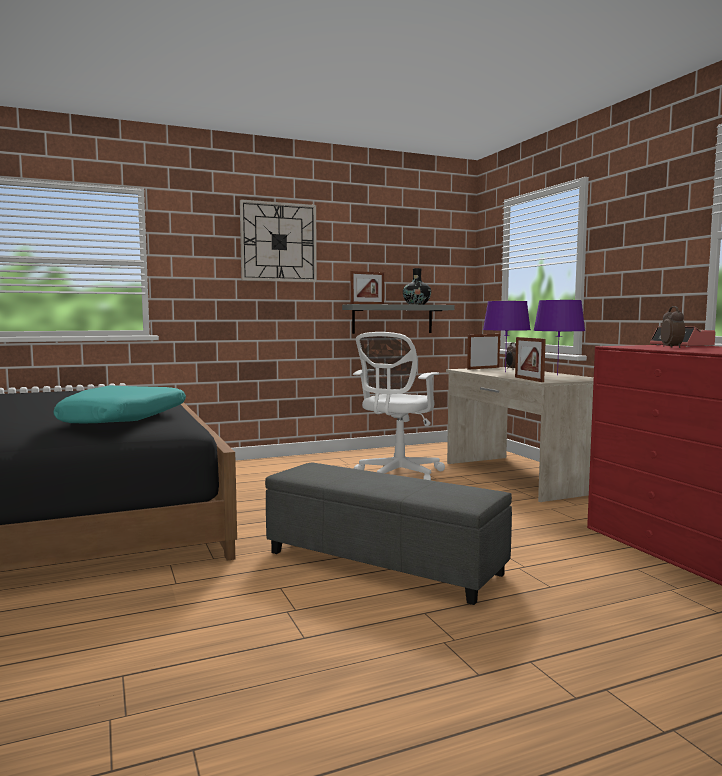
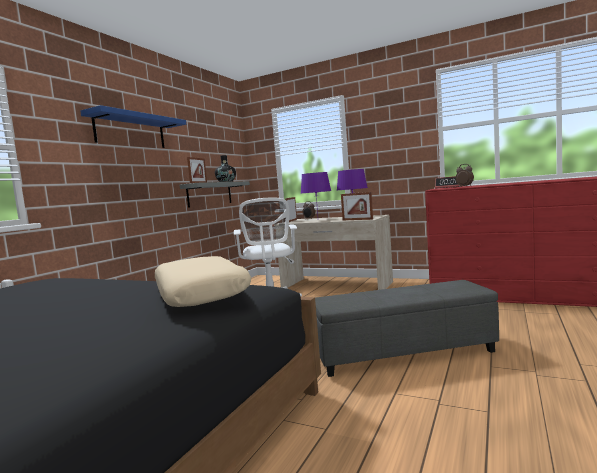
camera: 40 degrees left, 0 degrees up
turquoise pillow [53,385,186,423] -> beige pillow [155,256,251,307]
wall clock [240,199,317,282] -> blue shelf [80,105,186,148]

